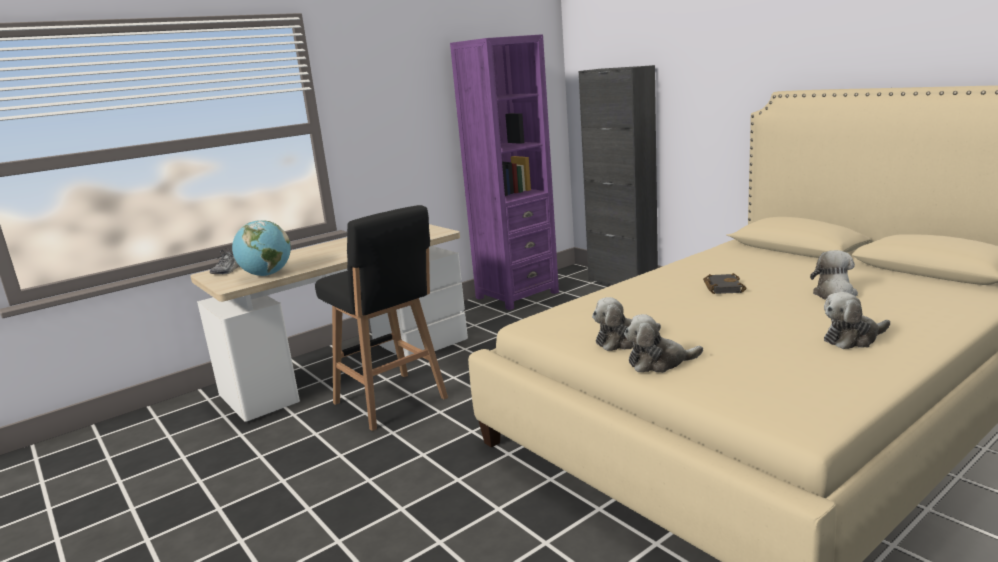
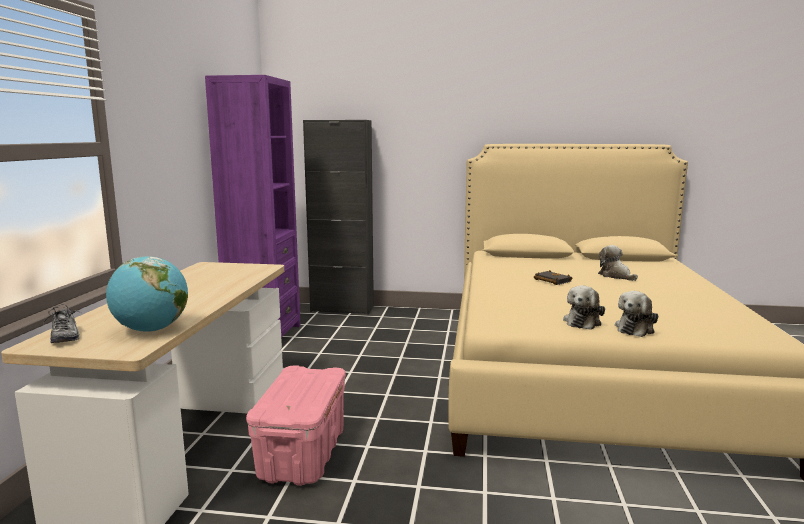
camera: 45 degrees left, 5 degrees down
black stool [315,205,448,431] -> pink storage box [246,365,346,486]
plush toy [824,292,890,349] -> none

